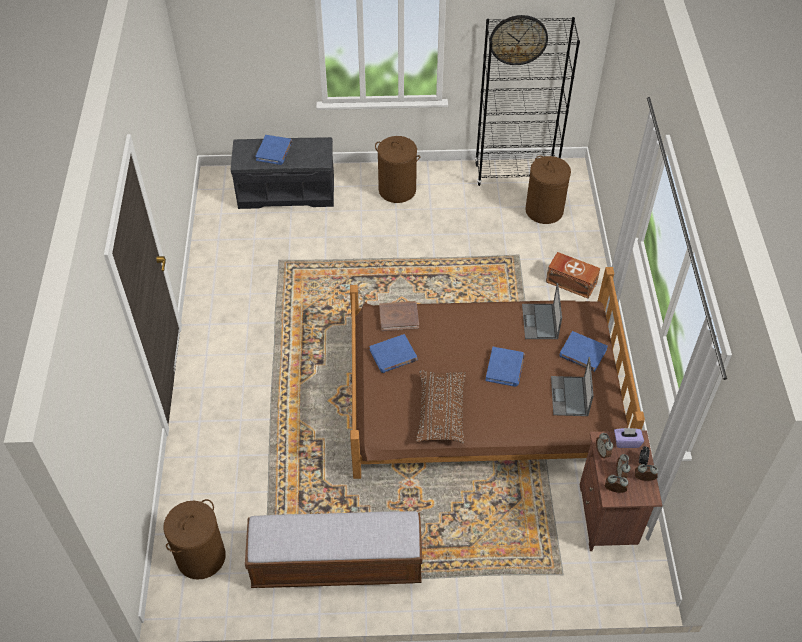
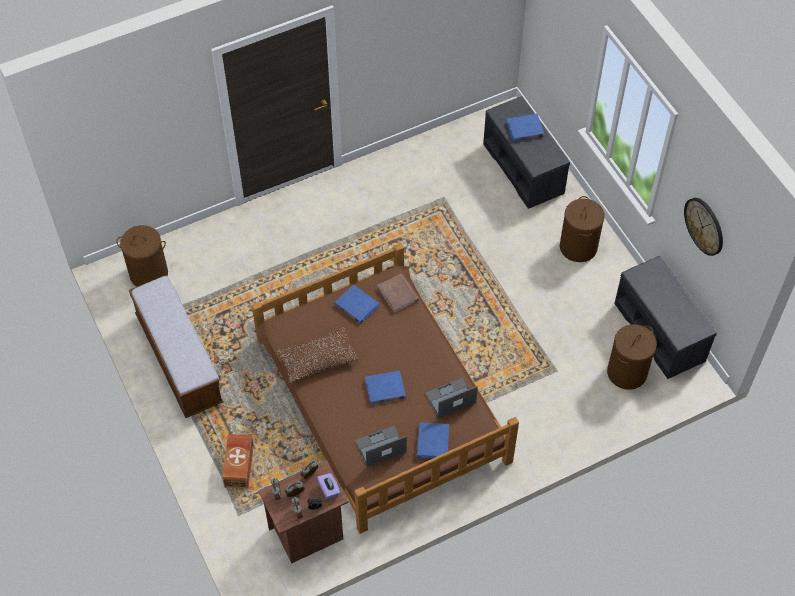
camera: 65 degrees right, 5 degrees up
black bookcase [475,17,580,186] -> grey bench [614,256,717,379]
brown storage box [546,252,600,299] -> brown storage box moved to [222,434,254,488]

